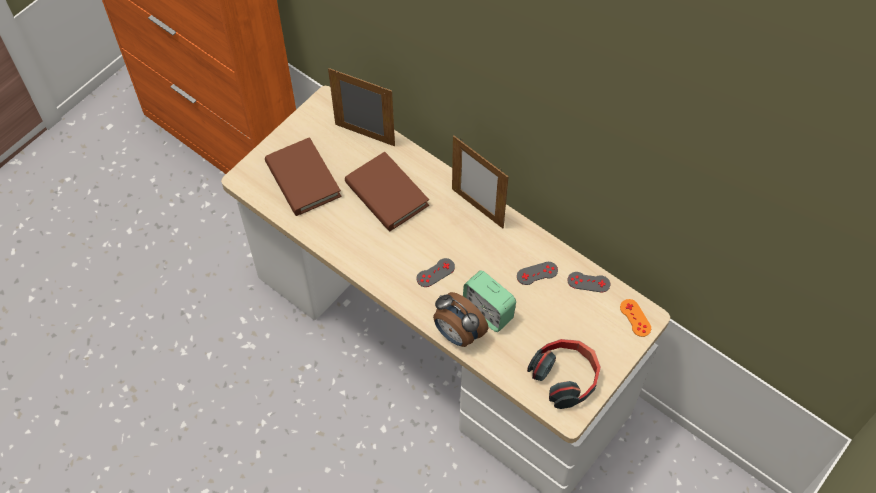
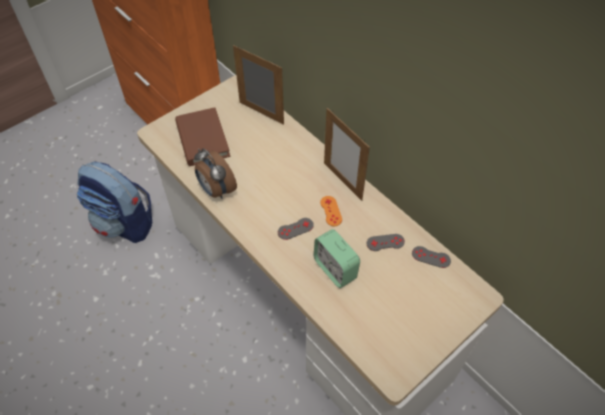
camera: 10 degrees right, 5 degrees down
brown book [345,152,429,231] -> none
alarm clock [433,292,488,347] -> alarm clock moved to [194,148,237,199]
headphones [527,339,601,409] -> none
orange game controller [620,299,651,337] -> orange game controller moved to [320,196,342,226]
none -> backpack [77,161,152,243]

